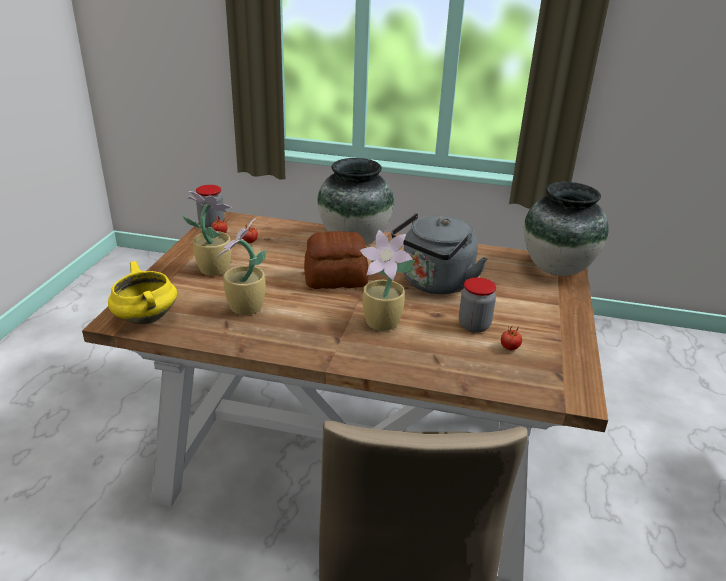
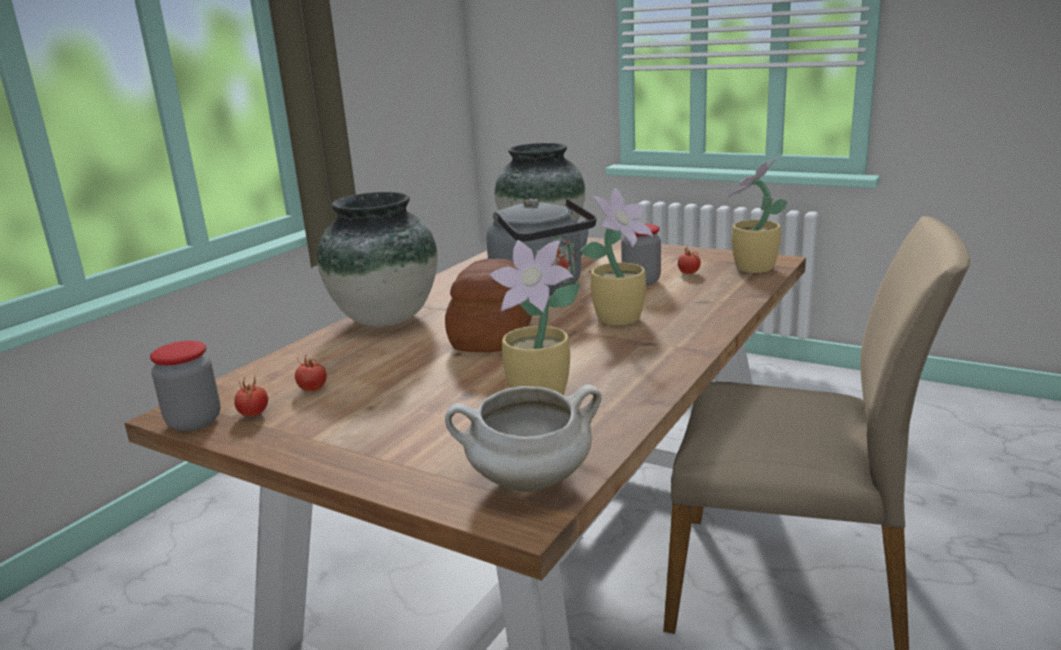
camera: 70 degrees left, 10 degrees down
yellow cooking pot [108,261,177,324] -> white cooking pot [445,385,602,492]
potted plant [182,191,232,276] -> potted plant moved to [727,158,787,273]

